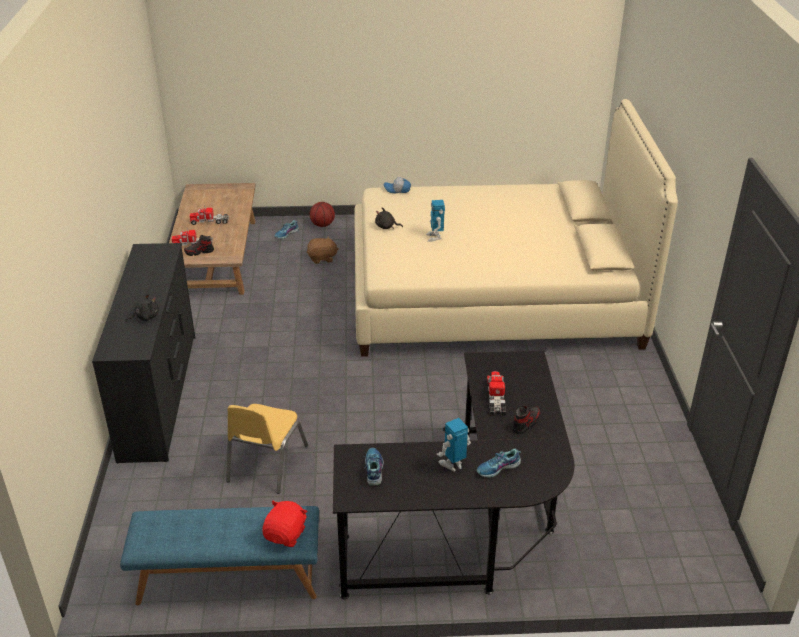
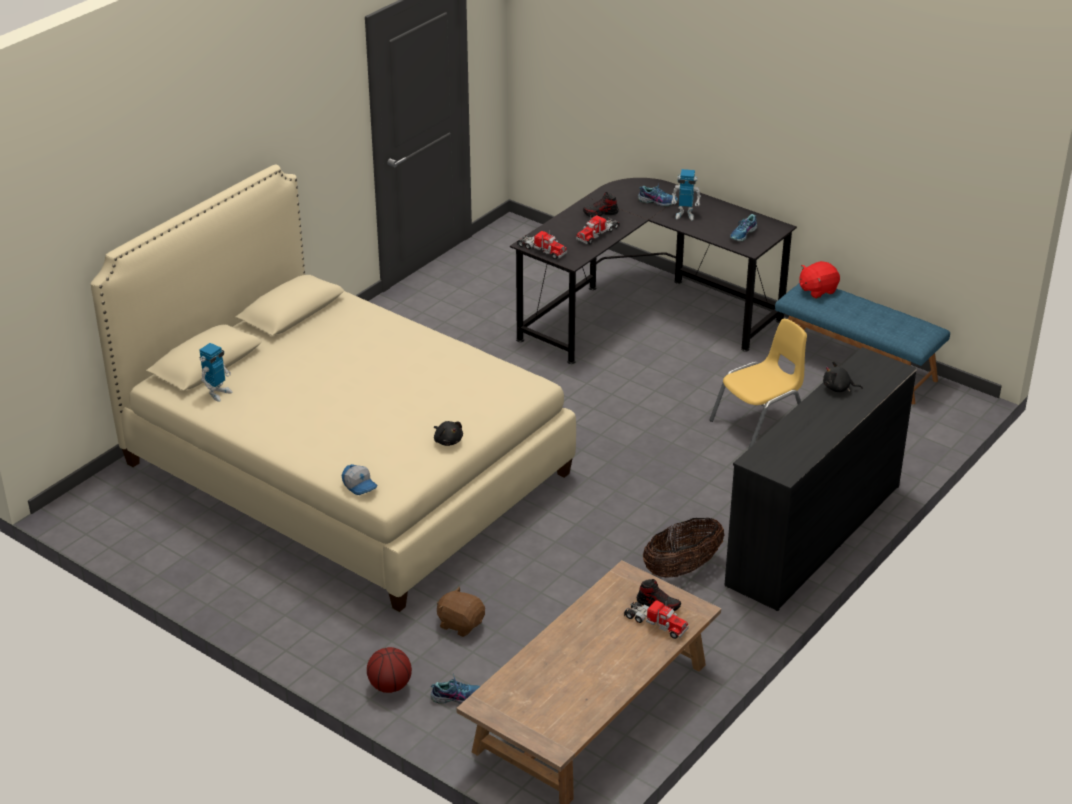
camera: 140 degrees left, 0 degrees up
toy truck [190,205,229,225] -> toy truck moved to [517,230,567,260]
toy robot [426,200,445,242] -> toy robot moved to [199,343,233,402]
none -> basket [643,518,725,578]

